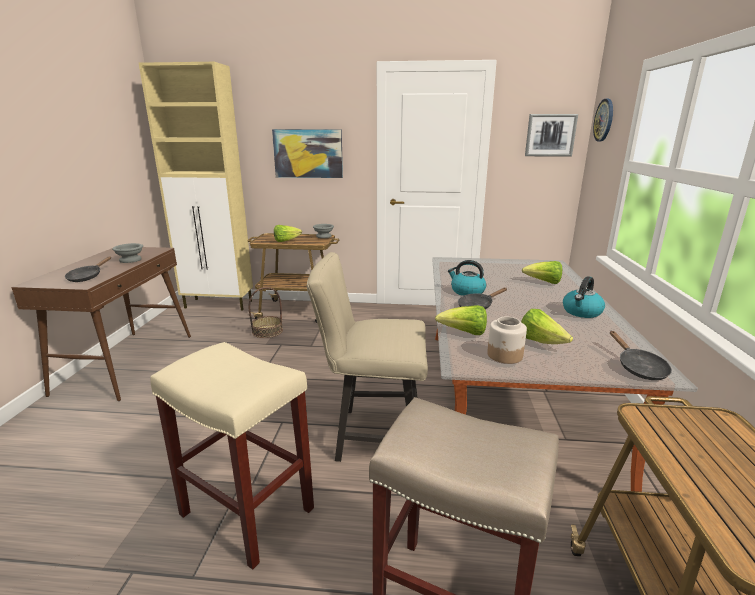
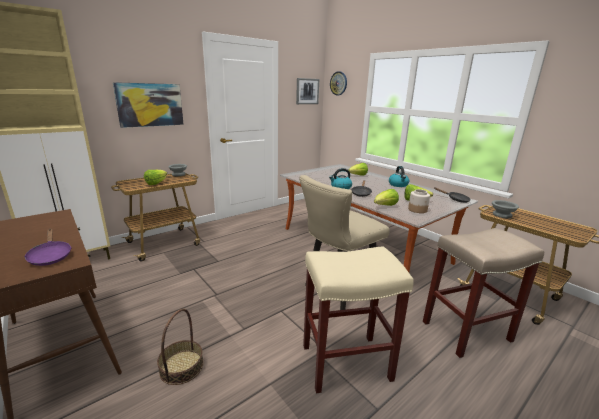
camera: 45 degrees left, 0 degrees up
black frying pan [65,256,111,282] -> purple frying pan [24,229,72,266]
grey bowl [112,243,143,263] -> grey bowl moved to [492,200,519,219]
basket [248,287,283,338] -> basket moved to [157,309,204,385]

